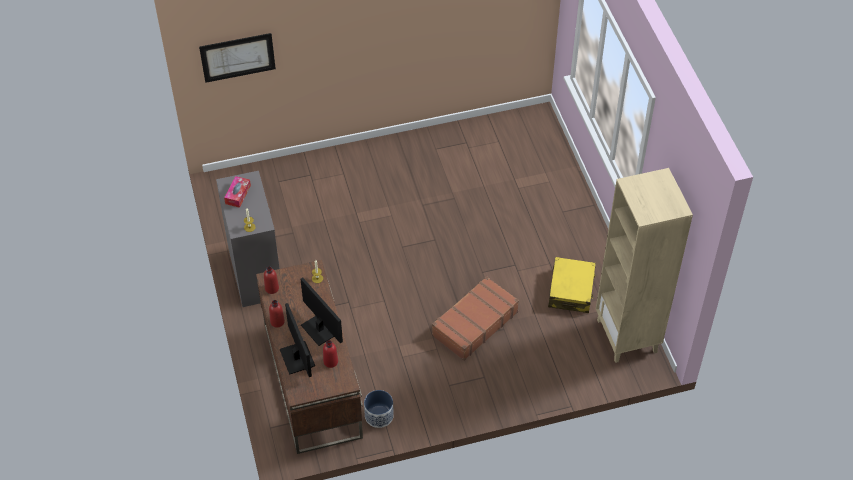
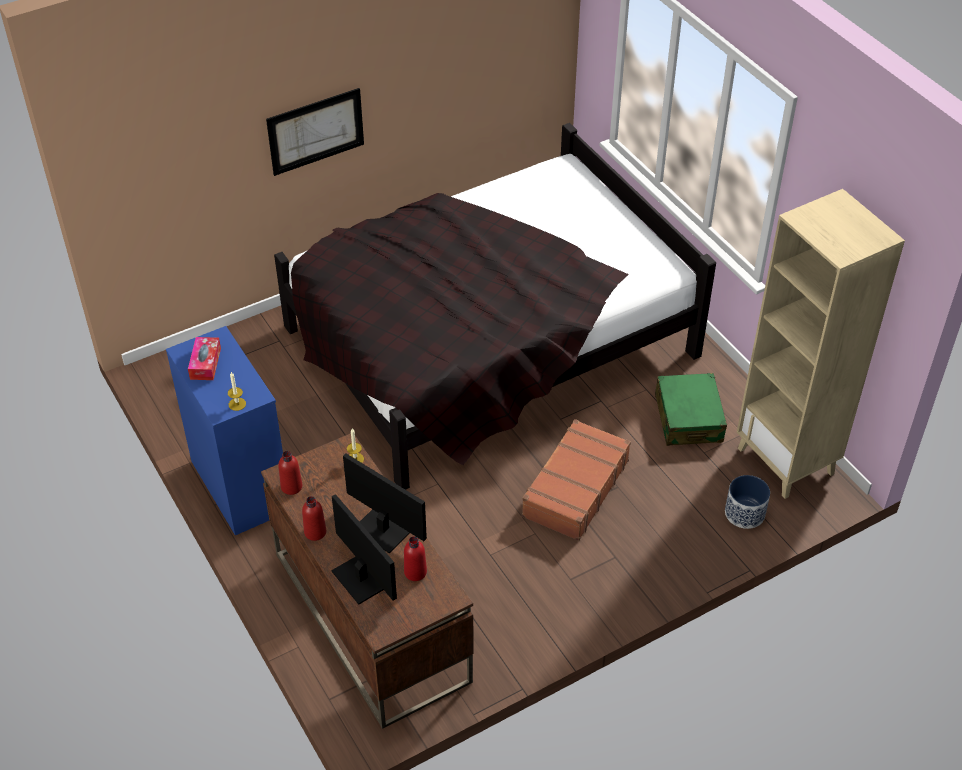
camera: 15 degrees left, 5 degrees down
picture [199,33,276,83] -> picture moved to [266,88,364,176]
grey dresser [216,171,280,307] -> blue dresser [166,326,283,535]
planter [364,390,394,428] -> planter moved to [725,475,770,529]
yellow suitcase [548,257,596,313] -> green suitcase [655,373,727,446]
none -> black bed [274,123,716,490]

